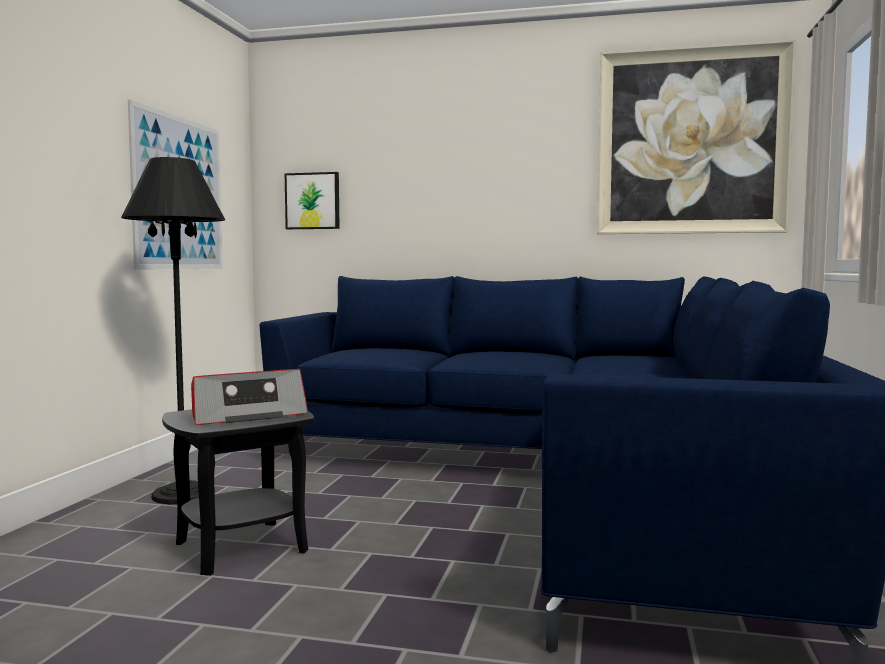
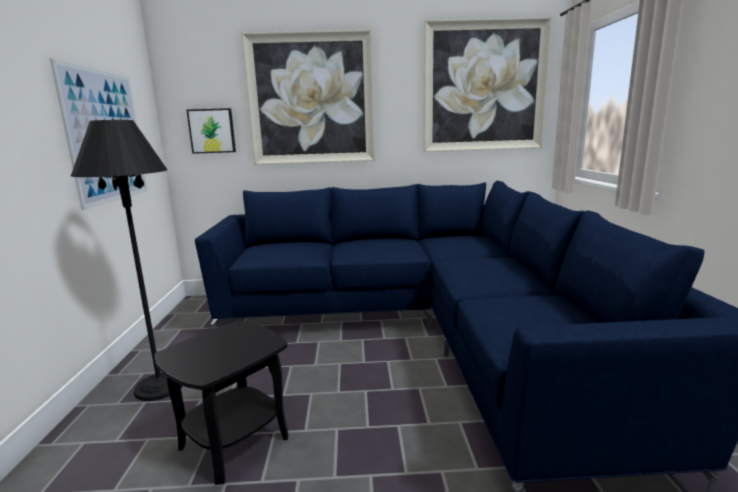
camera: 15 degrees left, 10 degrees up
radio [191,369,308,425] -> none
none -> picture [241,30,375,165]

